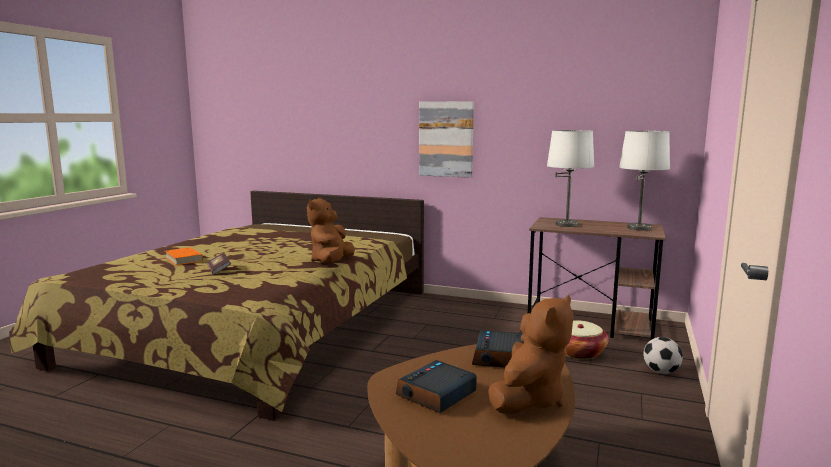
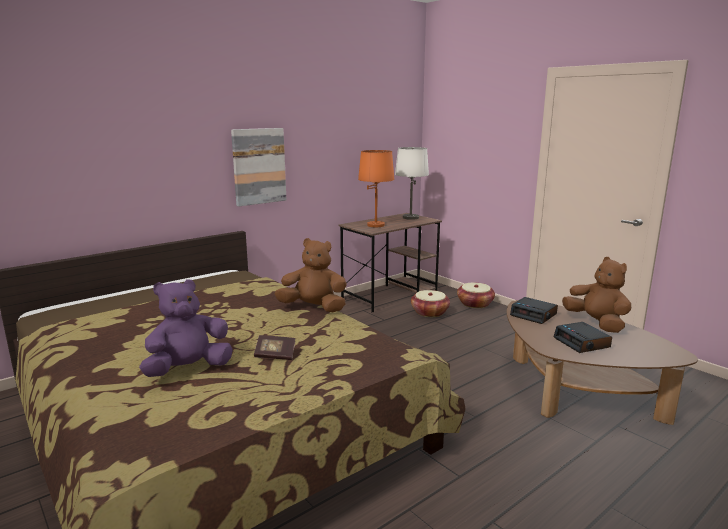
camera: 60 degrees left, 5 degrees up
orange book [165,247,203,265] -> purple plush toy [139,279,233,377]
brown plush toy [307,198,355,263] -> brown plush toy turned 150 degrees clockwise [275,238,347,312]
white table lamp [547,129,594,227] -> orange table lamp [358,150,395,227]
football [643,337,683,374] -> basket [457,283,495,308]

